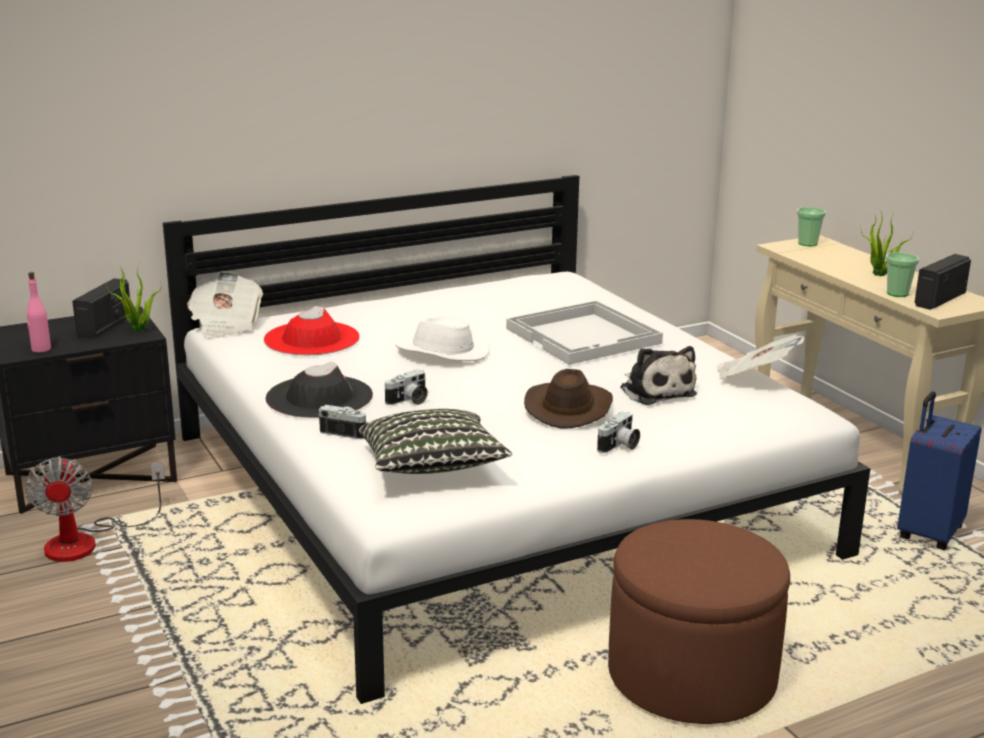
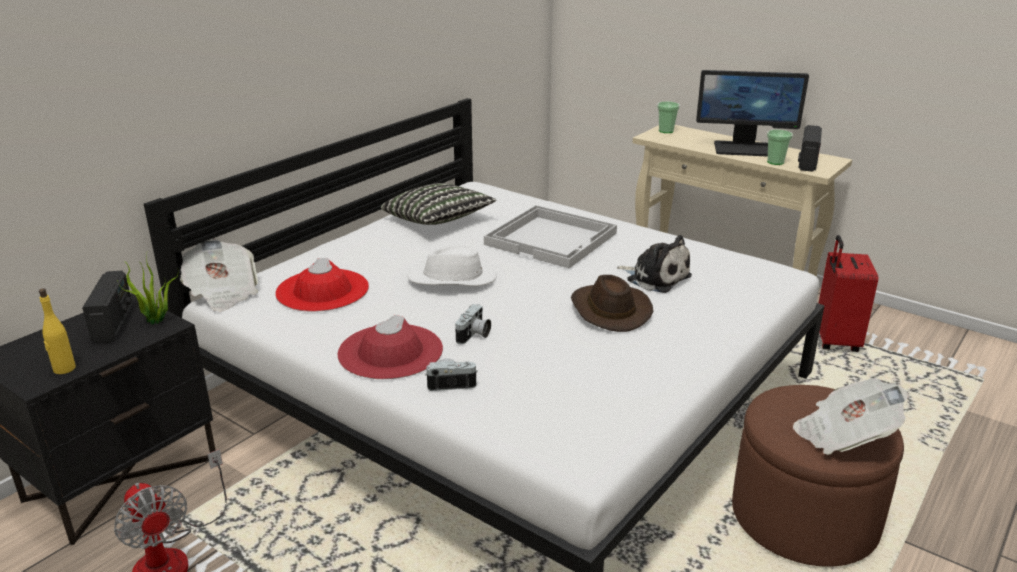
camera: 25 degrees left, 5 degrees up
pink bottle [27,272,51,352] -> yellow bottle [39,288,76,374]
black hat [266,362,373,418] -> red hat [338,315,443,379]
pillow [359,409,512,474] -> pillow moved to [381,183,497,225]
camera [597,411,640,453] -> none
newspaper [717,334,804,379] -> newspaper moved to [793,378,909,455]
potted plant [861,210,913,276] -> monitor [696,70,809,157]
blue suitcase [897,392,981,550] -> red suitcase [818,235,878,352]

